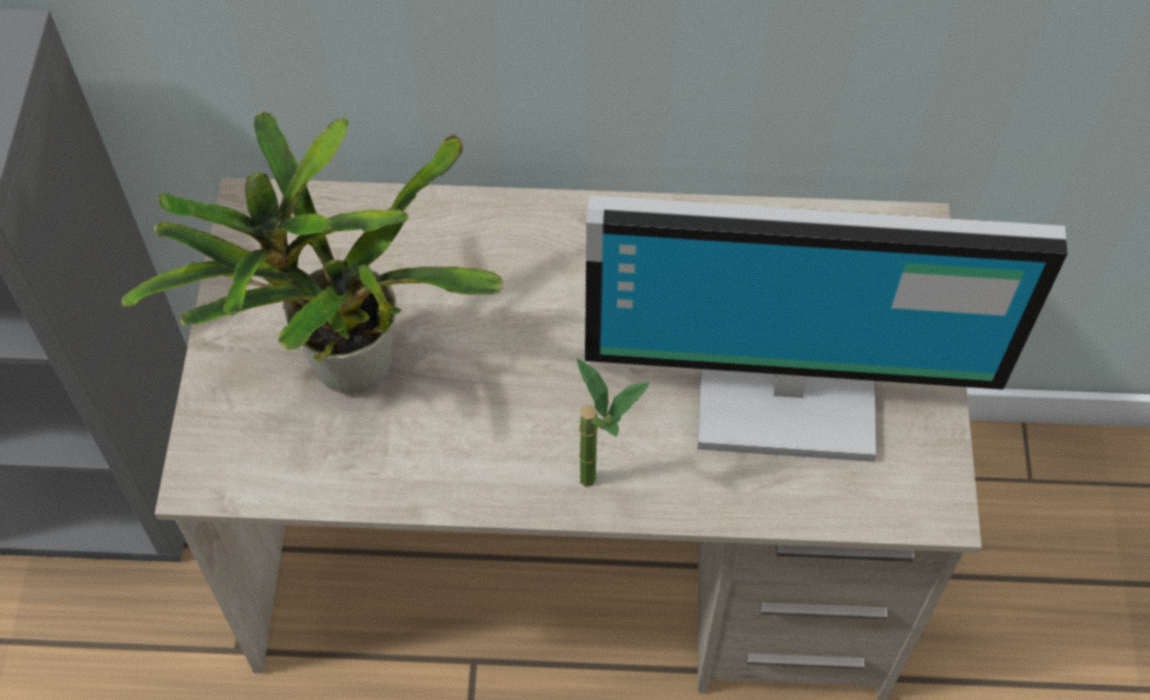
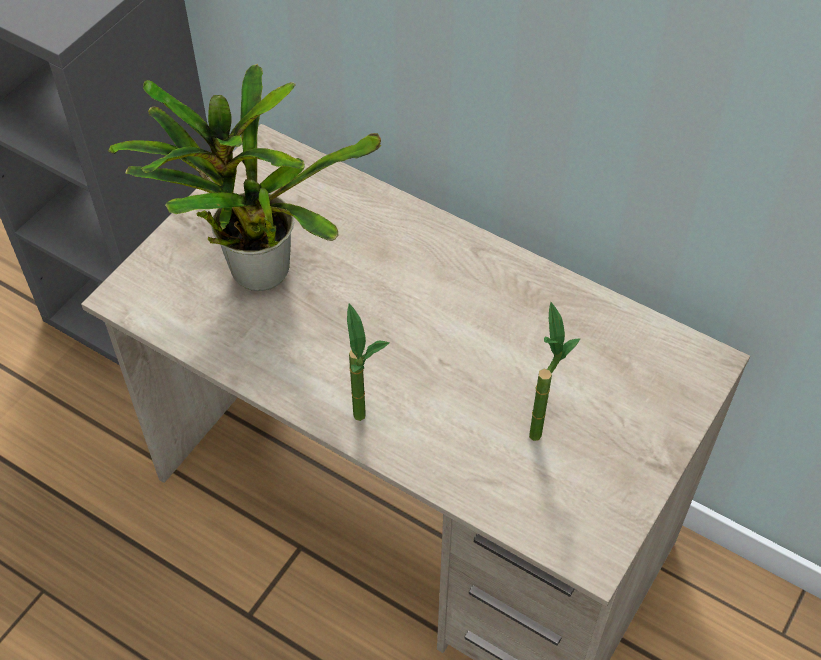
camera: 30 degrees right, 5 degrees down
monitor [585,195,1068,462] -> potted plant [529,302,580,441]

